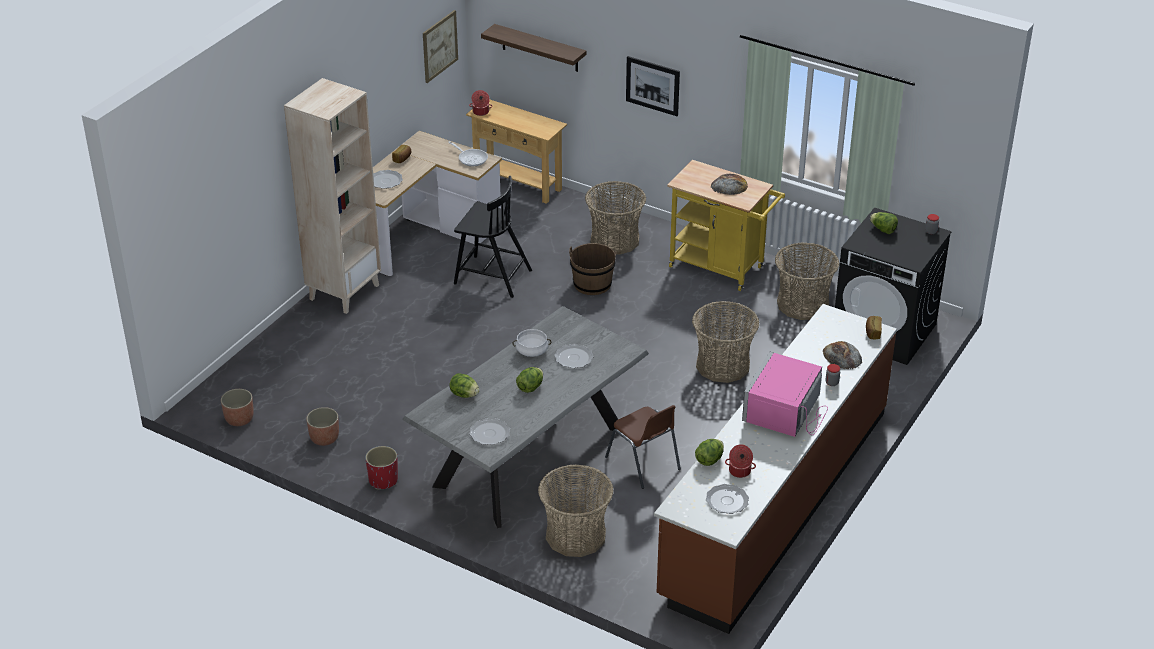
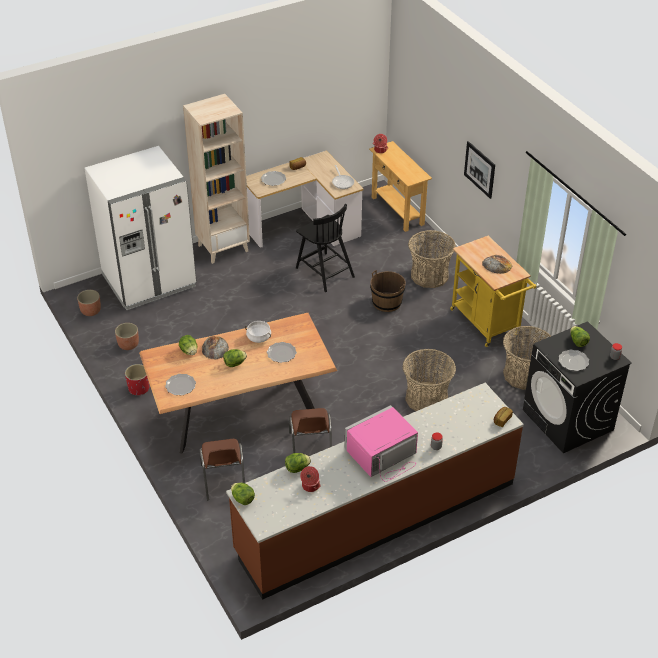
camera: 30 degrees right, 5 degrees up
grey dining table [402,306,649,528] -> brown dining table [139,313,337,454]
picture [423,10,458,83] -> none
shelf [481,24,586,72] -> none
basket [538,464,614,557] -> brown chair [199,439,245,500]
plate [706,484,749,514] -> plate moved to [559,349,589,371]
bread [823,341,862,369] -> bread moved to [202,336,229,359]
none -> white fridge [85,146,197,310]
none -> lettuce [231,483,255,505]

